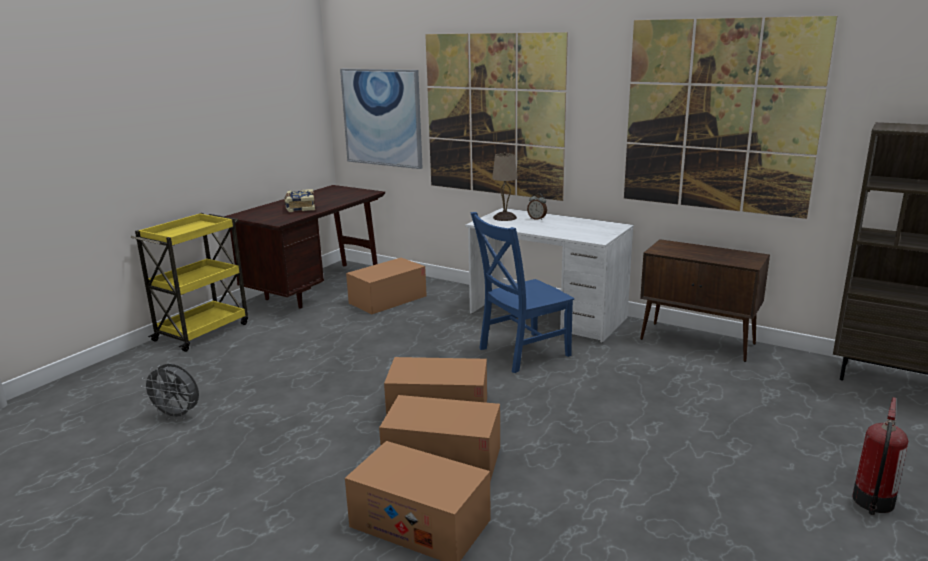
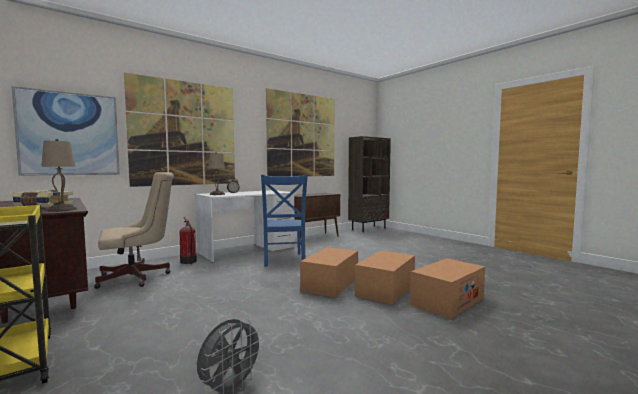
camera: 70 degrees left, 15 degrees down
cardboard box [346,258,427,314] -> beige office chair [94,172,174,289]
fire extinguisher [852,397,908,515] -> fire extinguisher moved to [180,217,197,264]
none -> beige table lamp [41,139,77,212]

